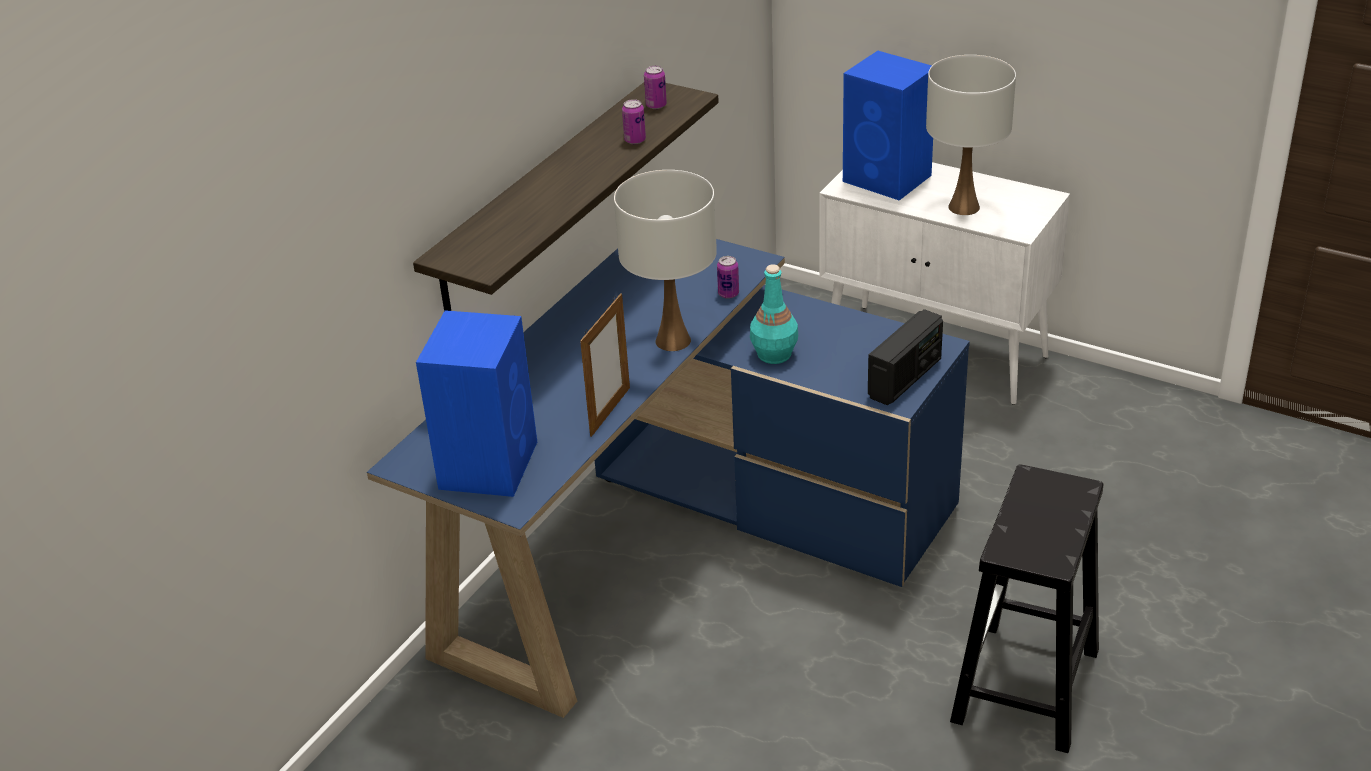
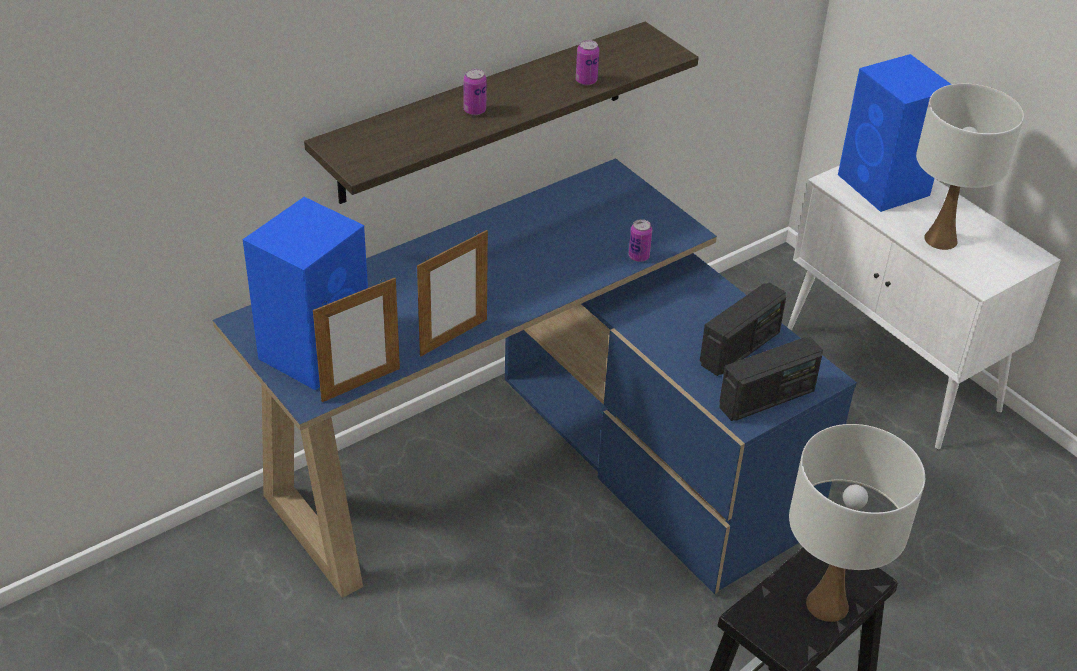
camera: 20 degrees right, 5 degrees up
white table lamp [614,170,717,351] -> white table lamp moved to [789,424,925,622]
can [644,66,667,109] -> can moved to [463,69,487,115]
turquoise bottle [750,264,798,364] -> none
none -> picture frame [313,278,400,402]
none -> radio [700,283,786,376]

